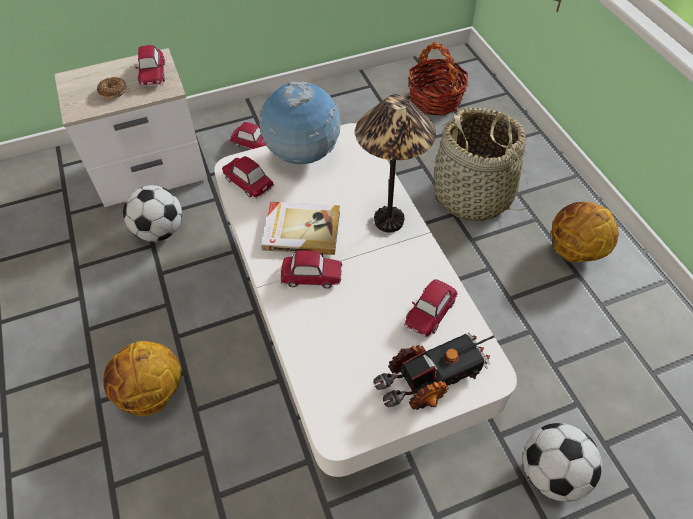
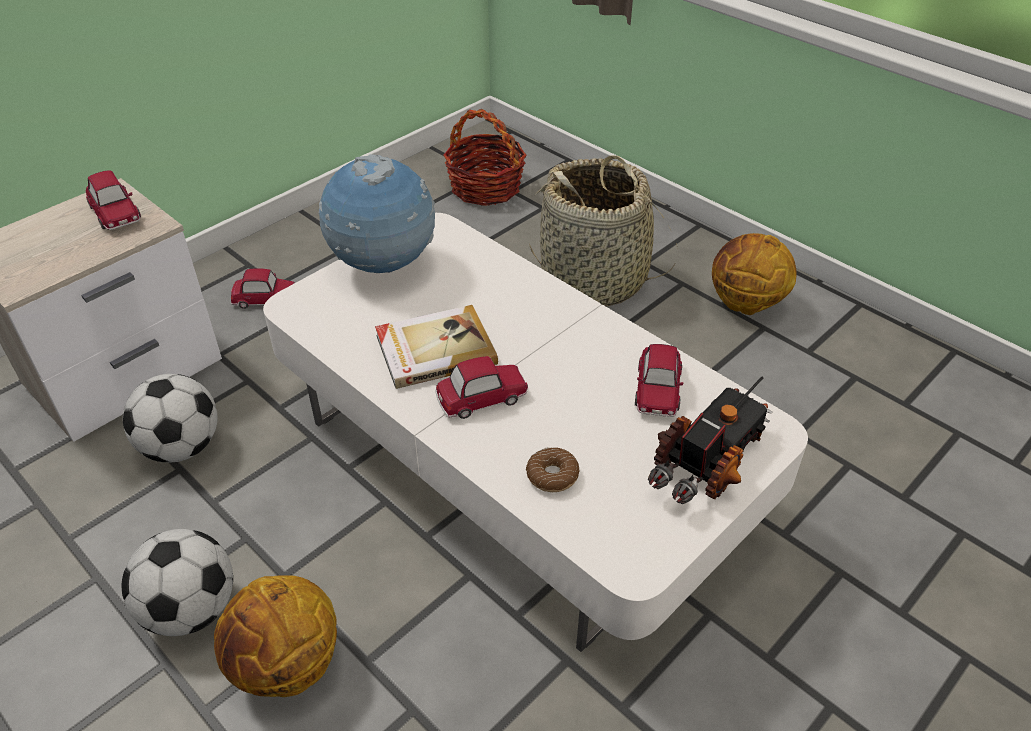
camera: 25 degrees left, 10 degrees down
donut [97,77,127,99] -> donut moved to [526,447,580,492]
toy car [222,156,274,199] -> none
table lamp [355,94,436,232] -> none
football [523,423,602,501] -> football moved to [122,529,233,636]

